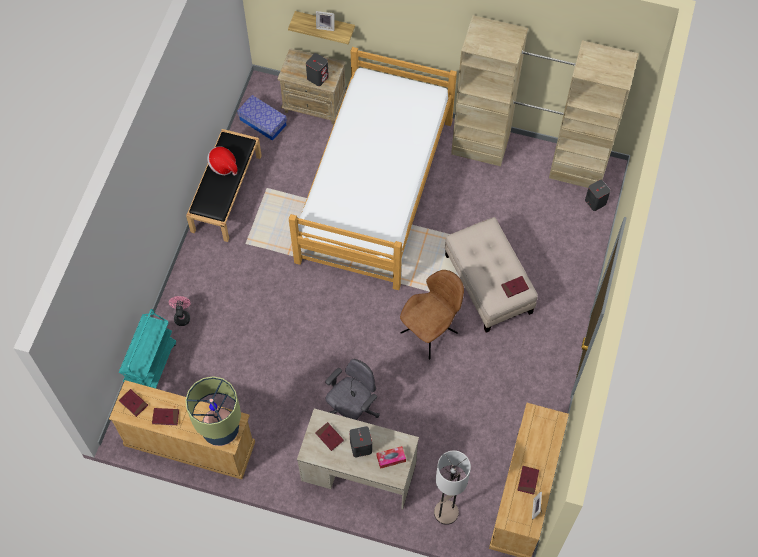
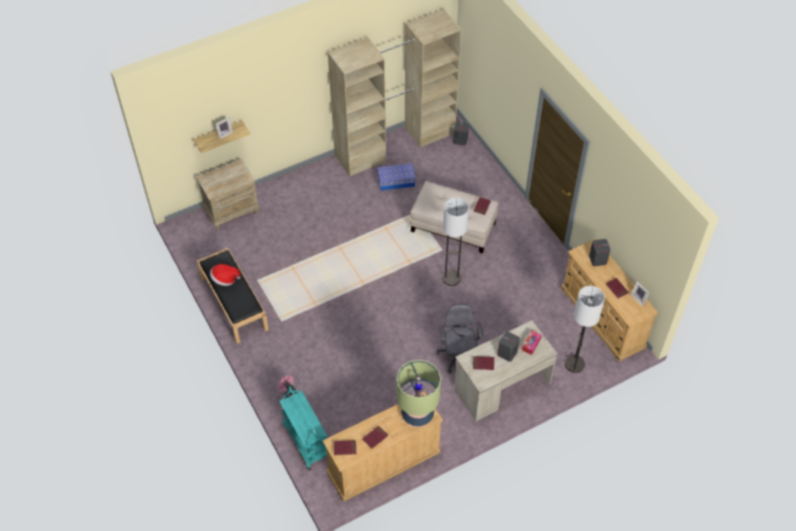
camera: 45 degrees left, 10 degrees down
storage box [237,95,287,141] -> storage box moved to [377,163,416,191]
bed [289,47,457,290] -> none
grey speaker [306,53,329,86] -> grey speaker moved to [589,239,611,266]
brown chair [400,270,464,359] -> floor lamp [442,197,469,286]

